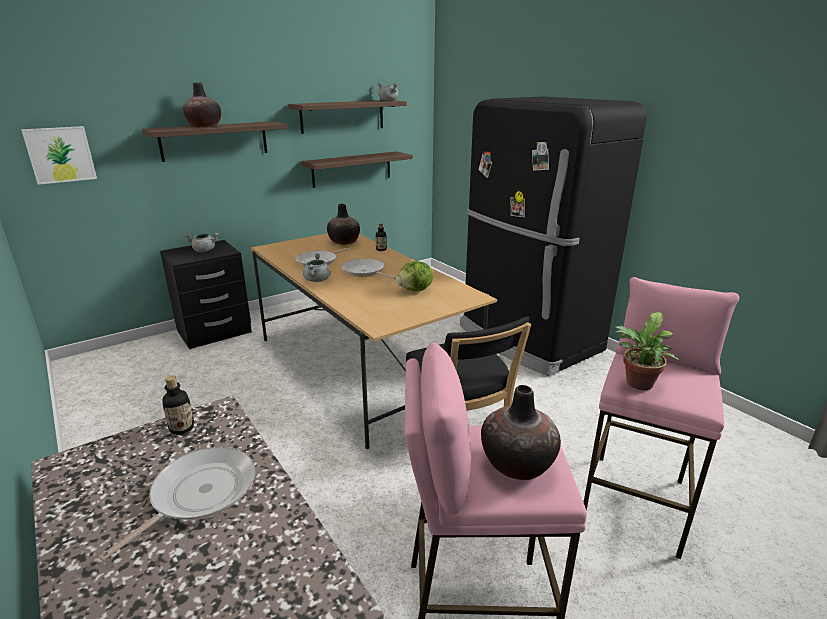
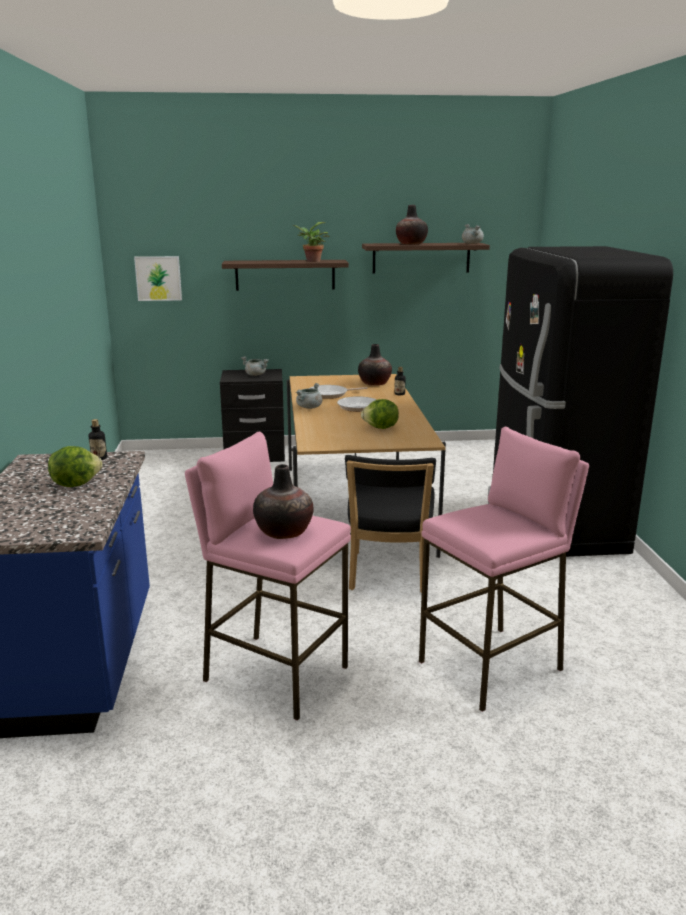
camera: 30 degrees right, 5 degrees down
frying pan [99,447,256,561] -> lettuce [48,446,103,487]
vase [183,82,221,127] -> vase moved to [396,205,428,245]
shelf [301,151,413,188] -> none
potted plant [614,312,679,390] -> potted plant moved to [293,222,329,262]

